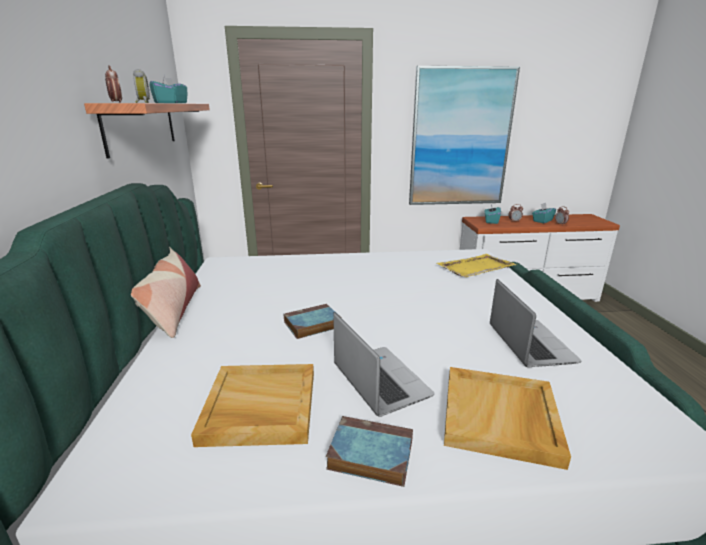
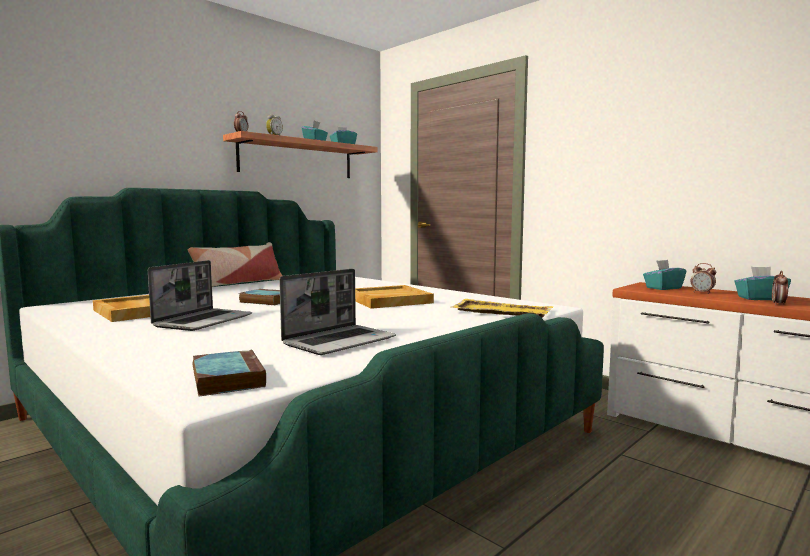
camera: 50 degrees right, 15 degrees down
book [326,416,413,487] -> book moved to [192,350,266,396]
picture [409,66,520,205] -> none
beige tray [444,367,571,470] -> beige tray moved to [355,285,434,309]

